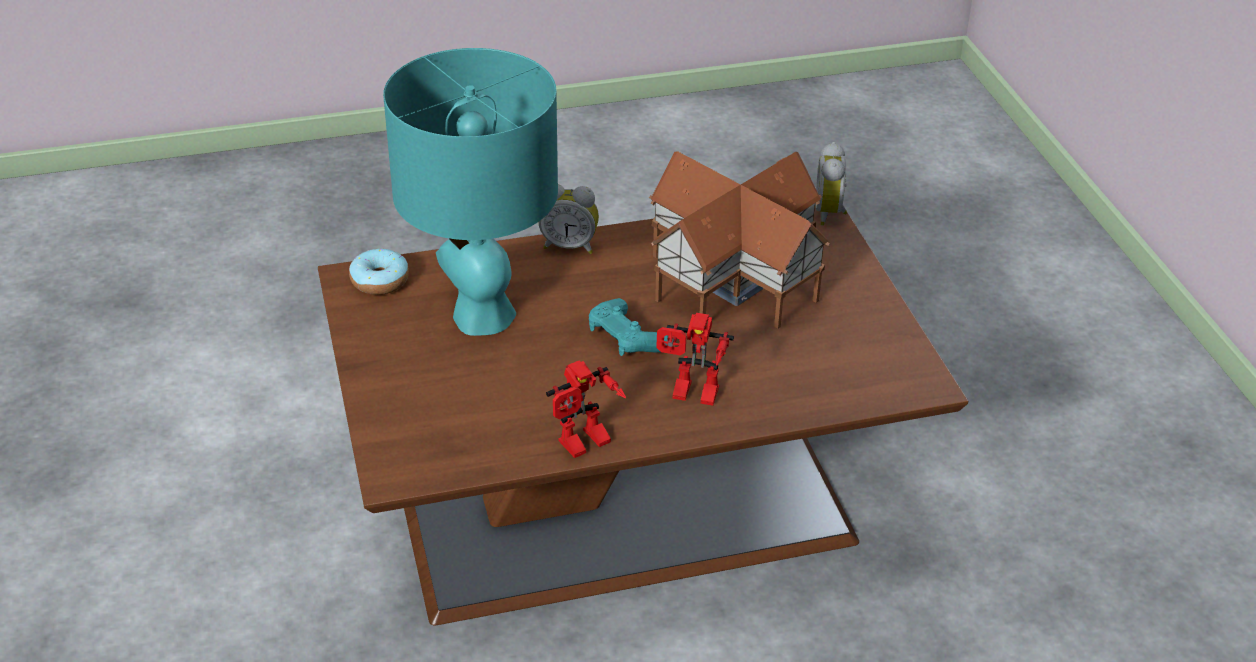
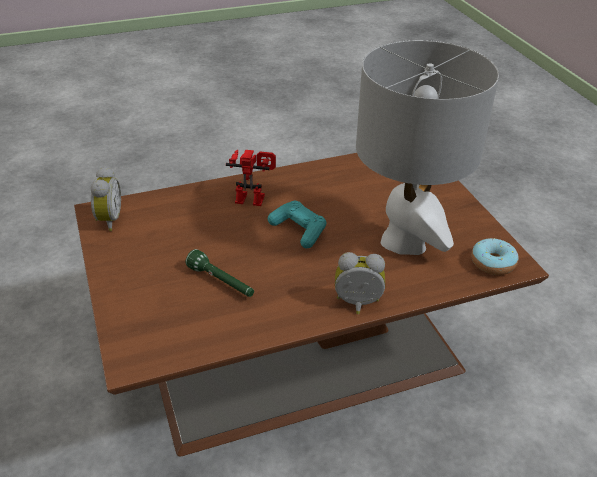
camera: 175 degrees right, 0 degrees up
turquoise table lamp [383,48,558,336] -> grey table lamp [356,40,499,255]
toy robot [546,360,626,458] -> none
toy house [649,151,831,329] -> green flashlight [186,249,254,297]
alarm clock [816,142,847,226] -> alarm clock moved to [91,166,121,231]

